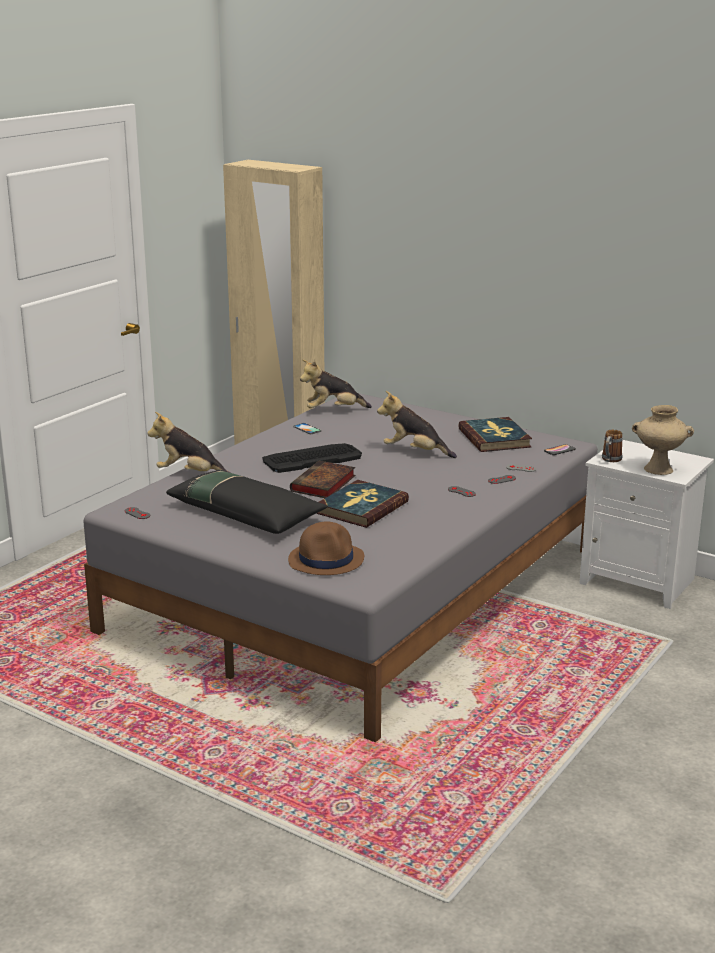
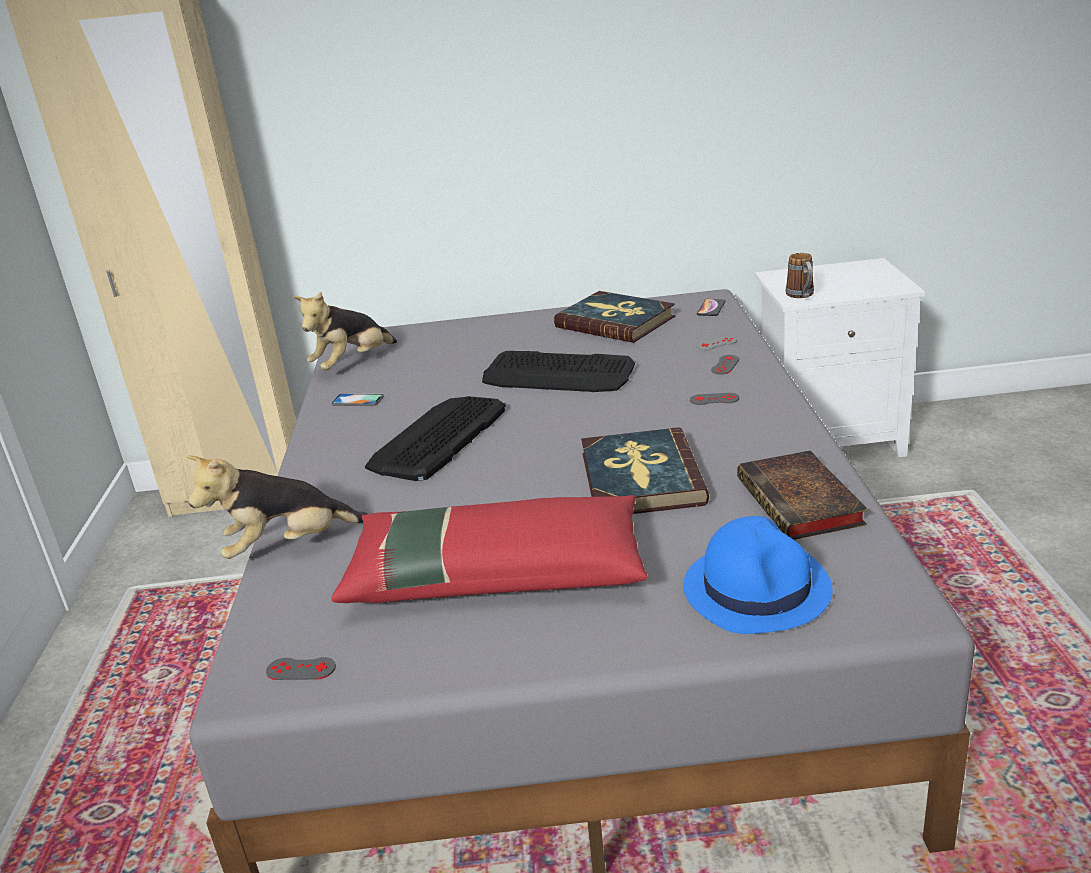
camera: 35 degrees left, 5 degrees up
black pillow [166,470,328,534] -> red pillow [331,495,647,603]
brown hat [288,522,364,575] -> blue hat [683,516,833,634]
book [290,461,355,498] -> book moved to [737,450,868,540]
plush toy [377,391,457,458] -> keyboard [482,351,635,392]
beige vase [632,405,694,475] -> none

